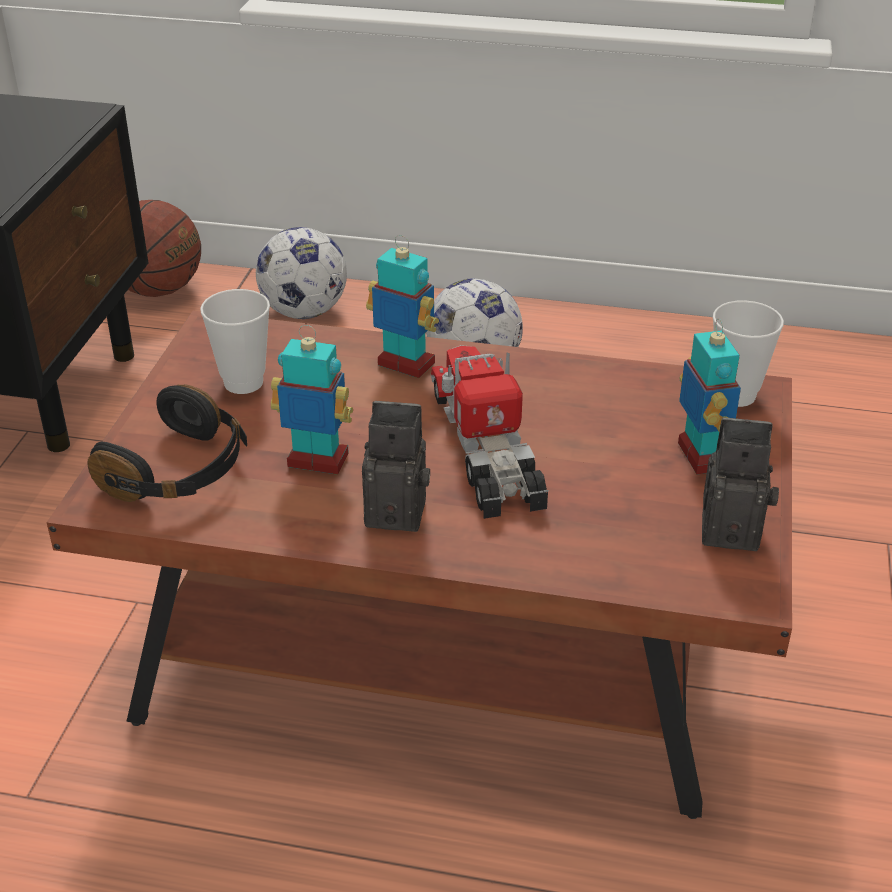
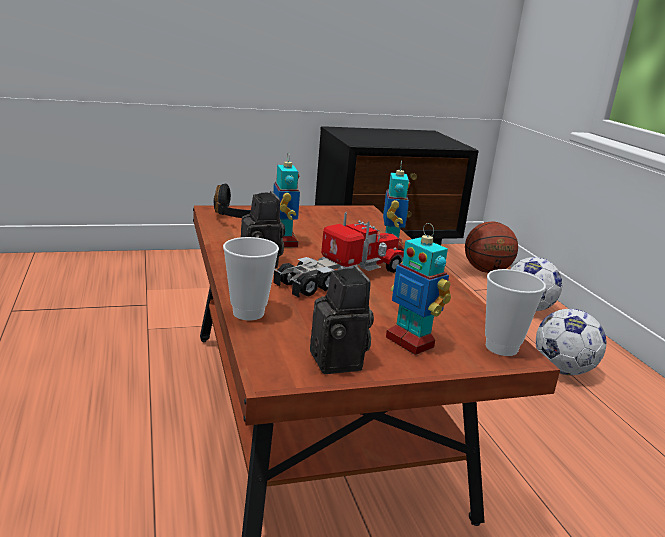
camera: 60 degrees right, 15 degrees down
cup [200,289,270,394] -> cup moved to [223,237,279,320]
toy robot [678,319,741,474] -> toy robot turned 90 degrees clockwise [386,223,451,355]

